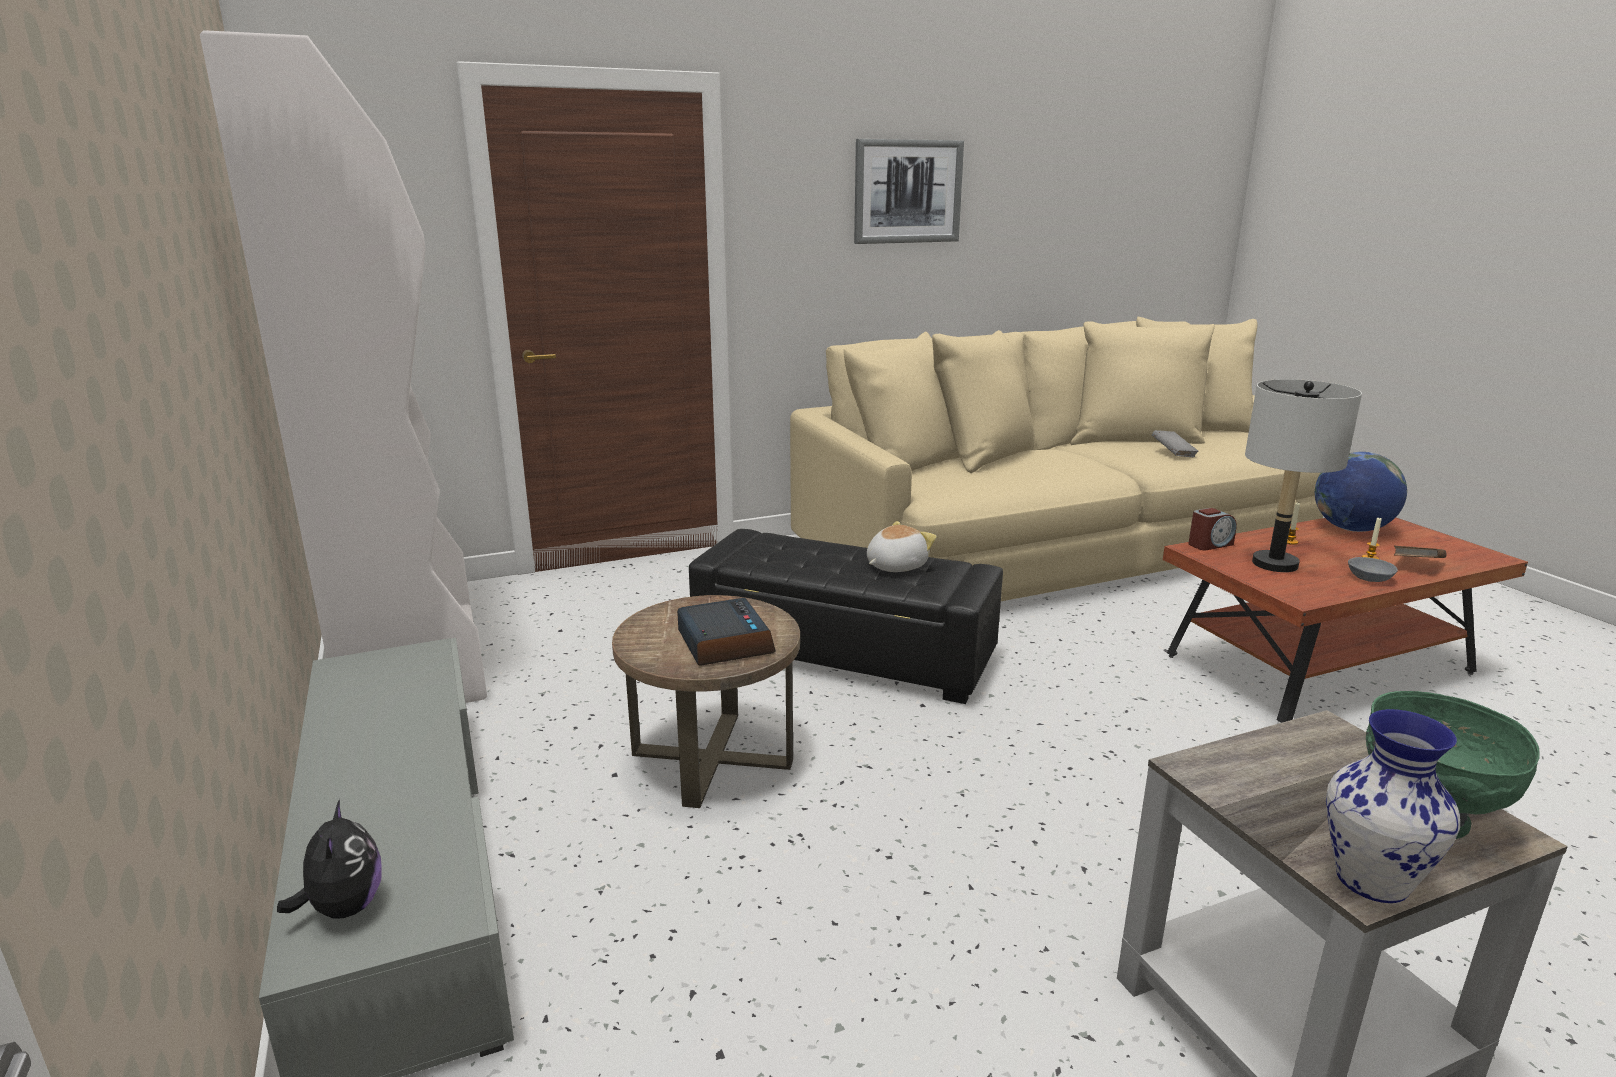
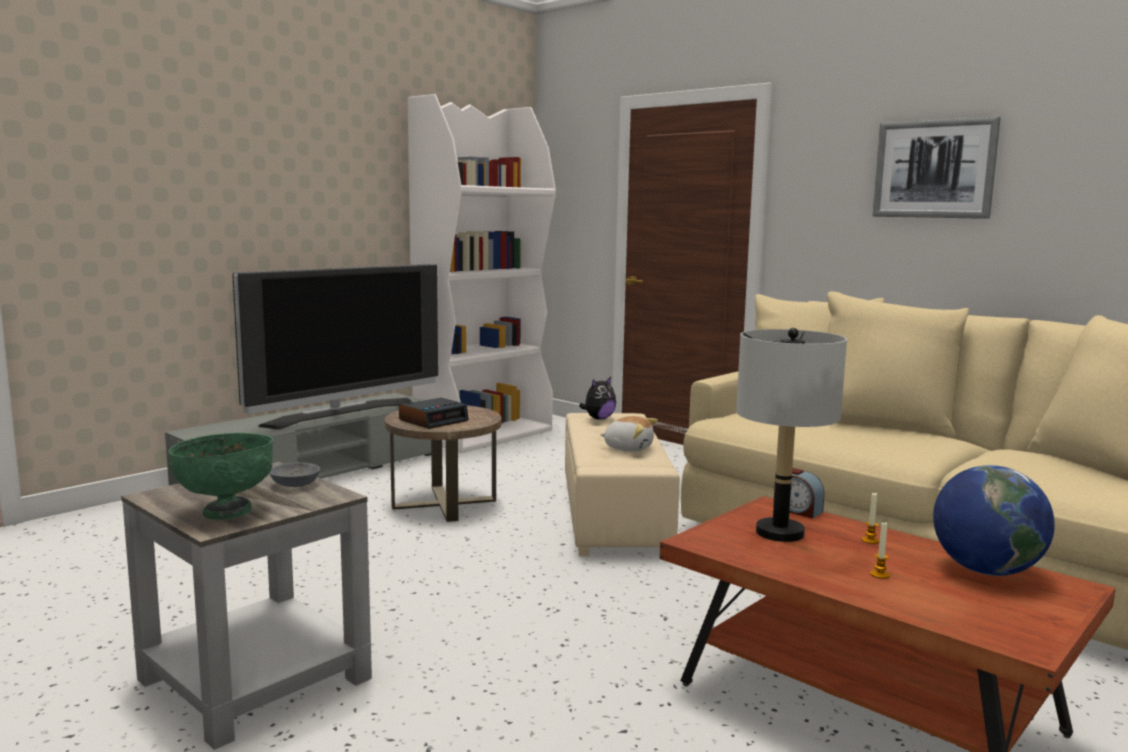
camera: 65 degrees right, 10 degrees down
plush toy [277,799,382,919] -> plush toy moved to [579,377,616,420]
black ottoman [689,529,1003,704] -> beige ottoman [565,413,680,556]
grey book [1152,430,1199,457] -> none
vase [1326,709,1460,903] -> none
grey bowl [1348,557,1398,582] -> grey bowl moved to [270,462,320,487]
brown book [1394,546,1447,558] -> none
none -> television [232,264,438,429]

